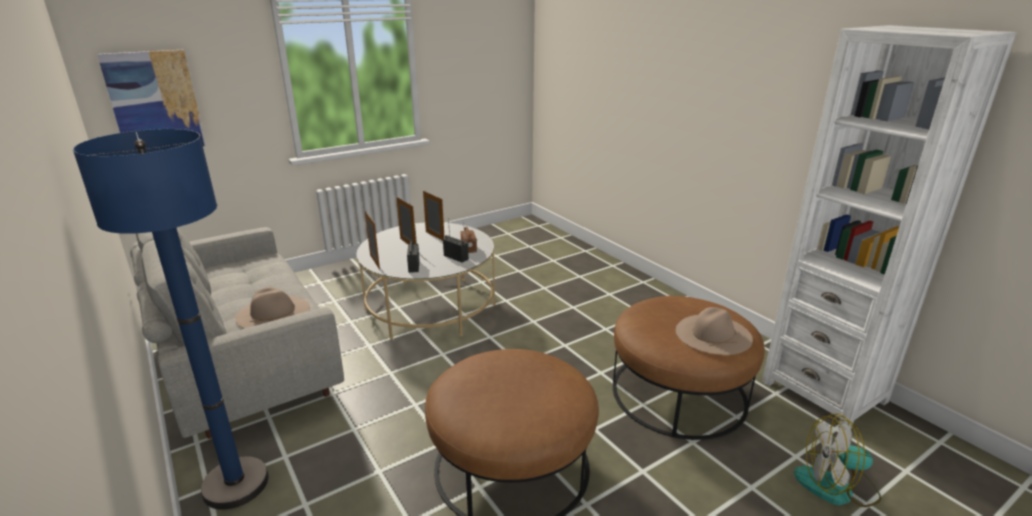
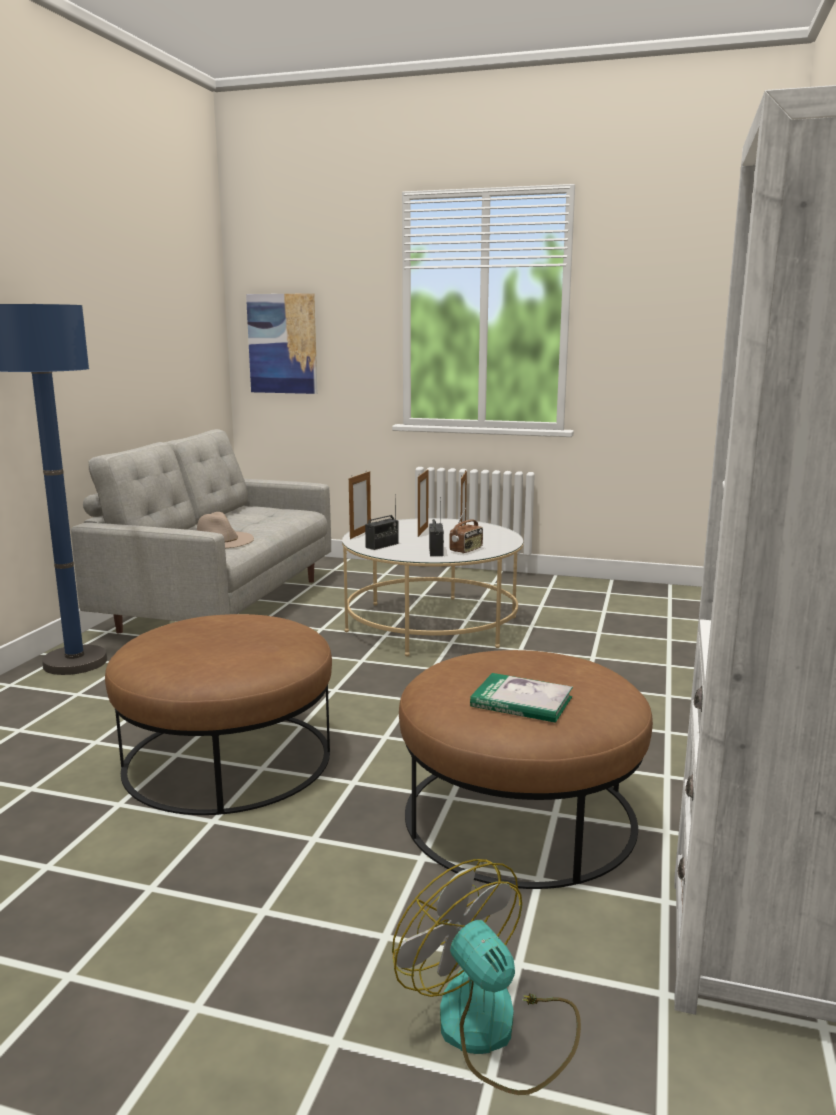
camera: 50 degrees right, 10 degrees down
beige hat [676,307,753,355] -> book [470,673,573,723]

